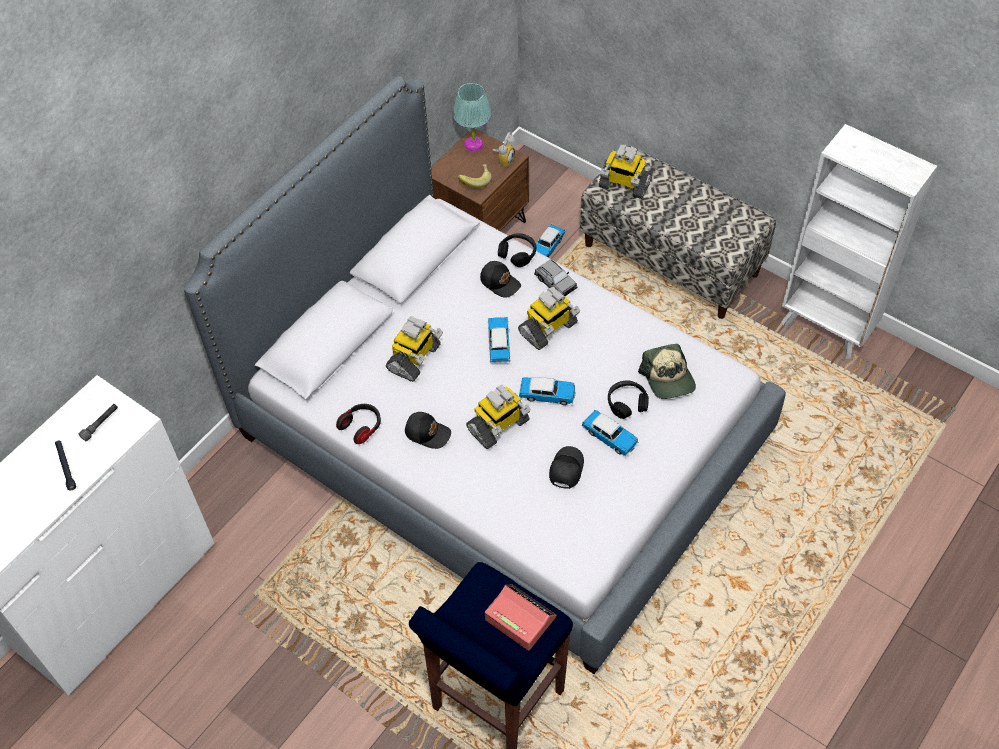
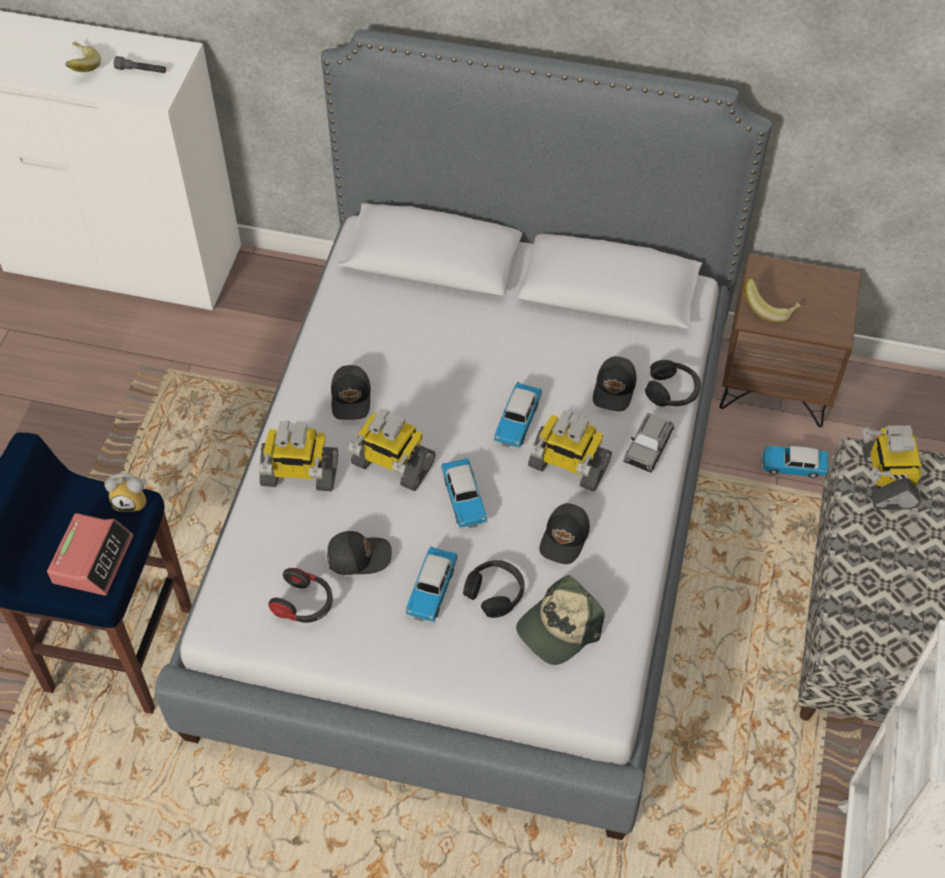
camera: 65 degrees right, 0 degrees up
black flashlight [55,440,76,490] -> banana [65,41,101,72]
headphones [336,404,381,444] -> headphones moved to [268,568,333,623]
toy robot [386,316,443,382] -> toy robot moved to [259,420,338,492]
turquoise table lamp [453,83,492,151] -> none
toy car [488,317,510,363] -> toy car turned 135 degrees clockwise [493,382,542,449]
alarm clock [493,132,515,167] -> alarm clock moved to [104,473,146,512]
none -> black cap [539,503,590,564]

